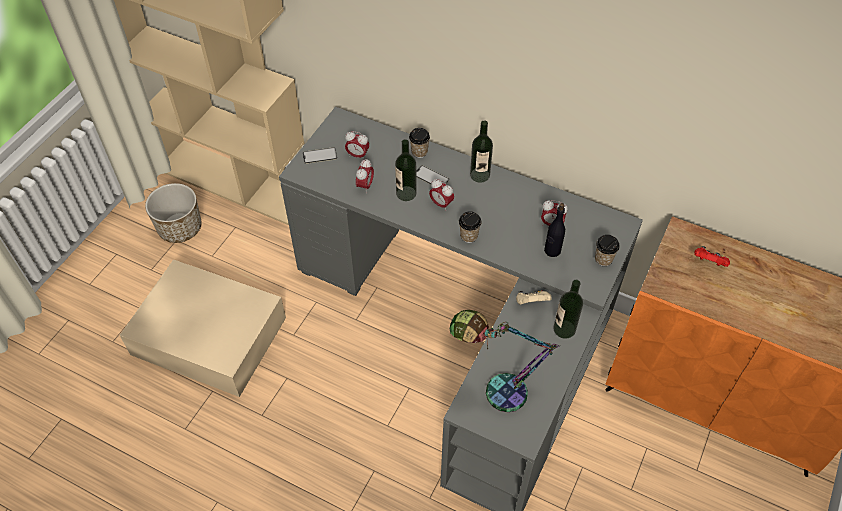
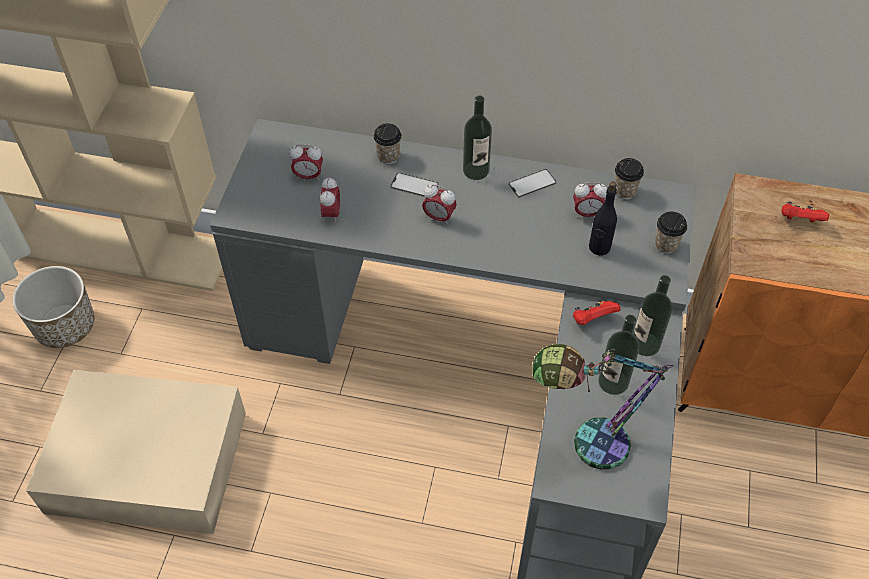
camera: 15 degrees left, 0 degrees up
phone [303,147,337,164] -> phone moved to [508,169,557,198]
bottle [395,139,417,201] -> bottle moved to [598,315,639,395]
cup [459,211,482,243] -> cup moved to [615,158,644,199]
beige game controller [516,290,552,305] -> red game controller [573,301,621,325]

